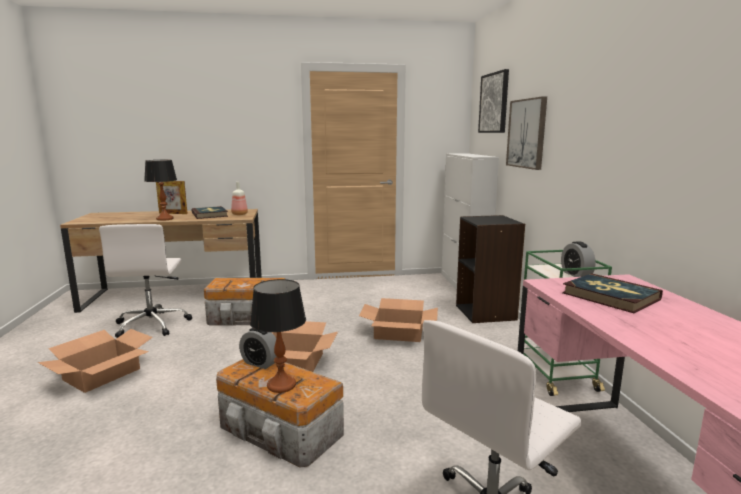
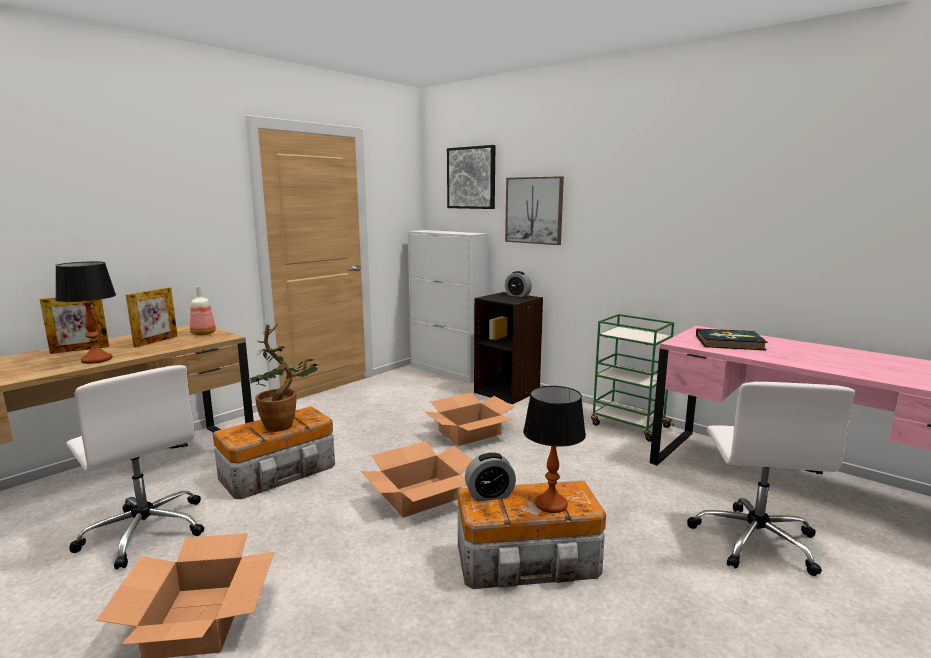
camera: 40 degrees left, 0 degrees up
book [191,206,228,219] -> picture frame [126,287,178,347]
alarm clock [561,241,596,277] -> alarm clock moved to [505,271,532,297]
none -> potted plant [249,323,319,432]

